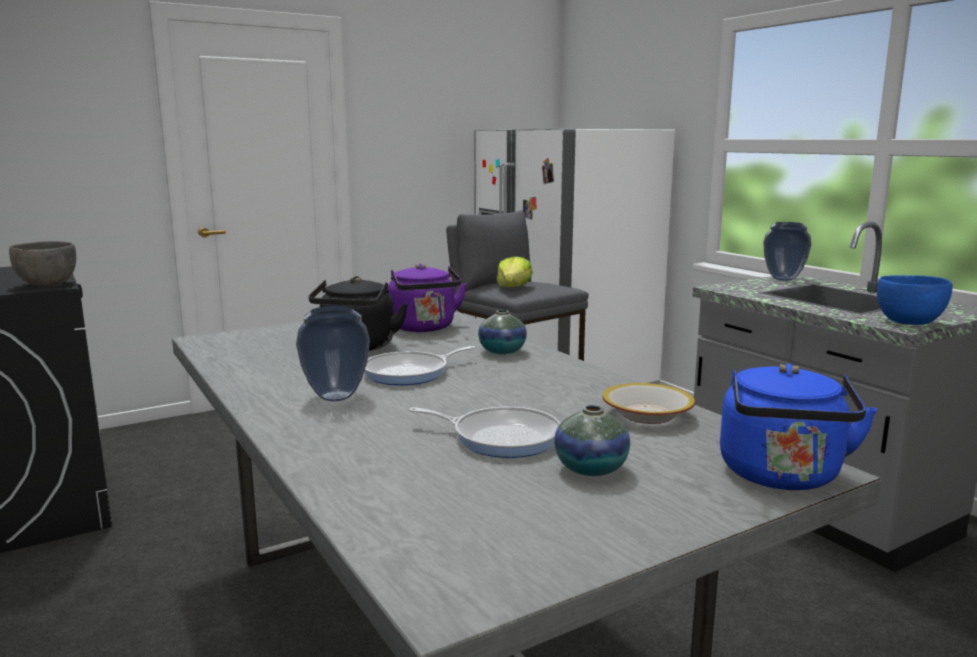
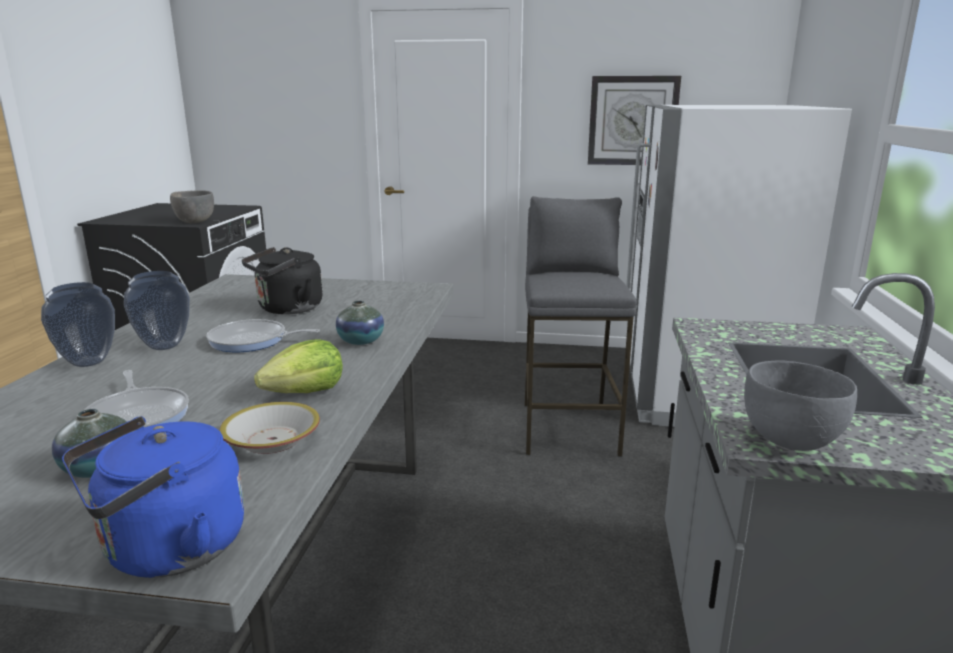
camera: 40 degrees right, 5 degrees up
purple kettle [388,263,467,332] -> none
lettuce [496,256,533,287] -> lettuce moved to [254,339,343,393]
vase [763,222,812,281] -> vase moved to [41,282,115,367]
blue bowl [877,275,952,325] -> grey bowl [744,360,857,451]
none -> wall clock [588,76,681,165]

